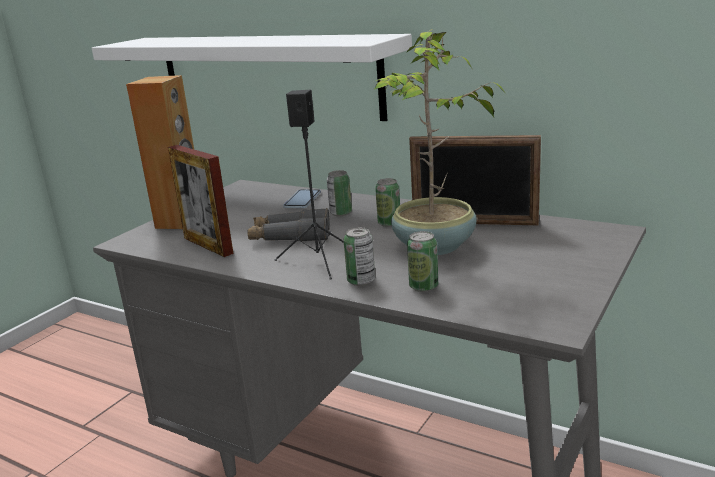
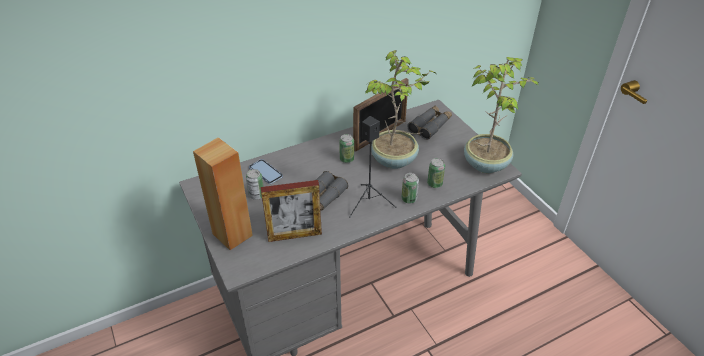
camera: 60 degrees left, 20 degrees up
white shelf [92,34,412,121] -> none
can [327,170,352,216] -> can moved to [246,169,264,200]
none -> grey binoculars [407,105,452,140]
none -> potted plant [464,57,538,173]

